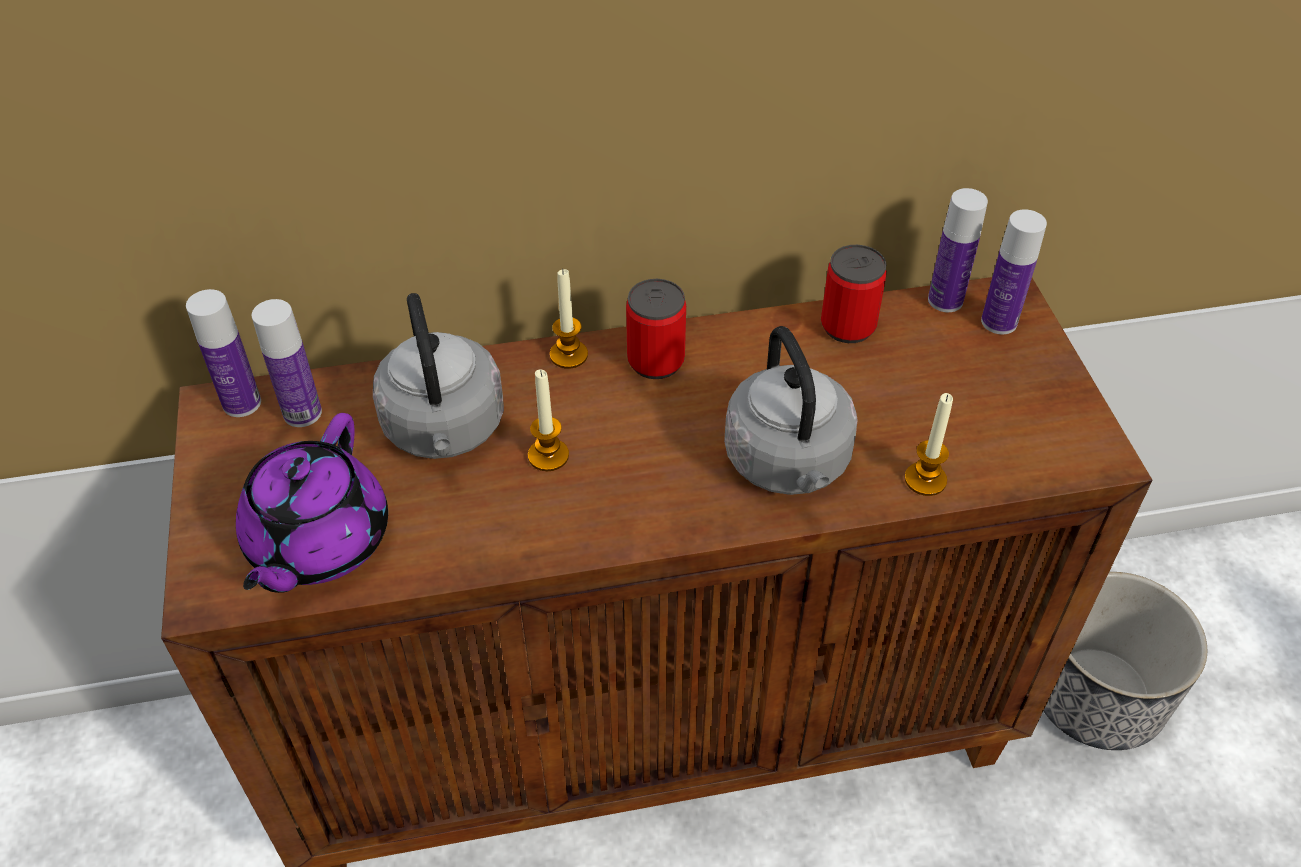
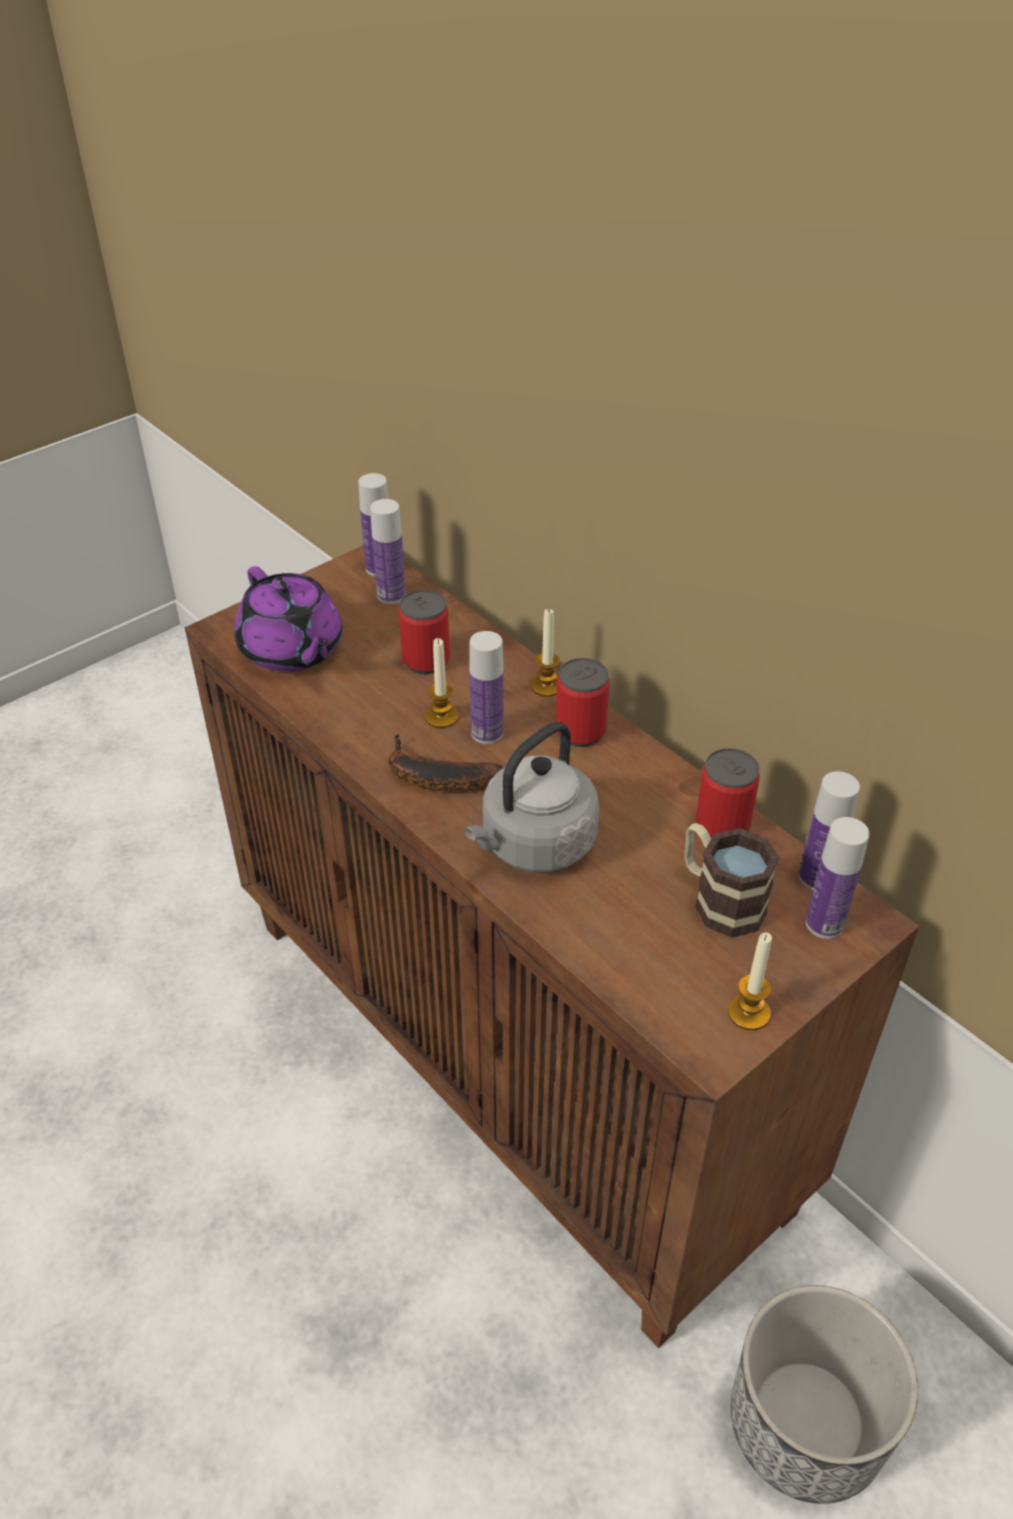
camera: 60 degrees right, 5 degrees down
purple teapot [236,413,388,593] -> purple teapot turned 105 degrees counterclockwise [234,566,342,672]
grey kettle [373,293,504,459] -> can [399,590,450,674]
candle [905,393,953,496] -> candle moved to [728,933,772,1030]
none -> banana [389,733,503,792]
none -> bottle [469,631,504,744]
none -> mug [684,823,779,938]

